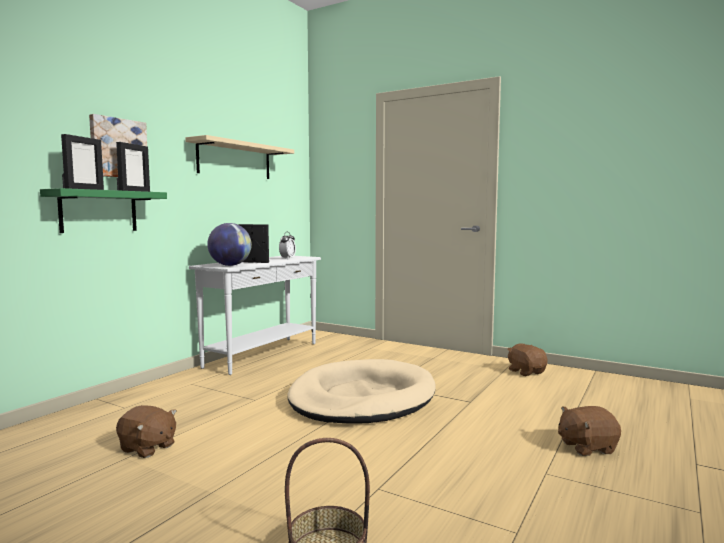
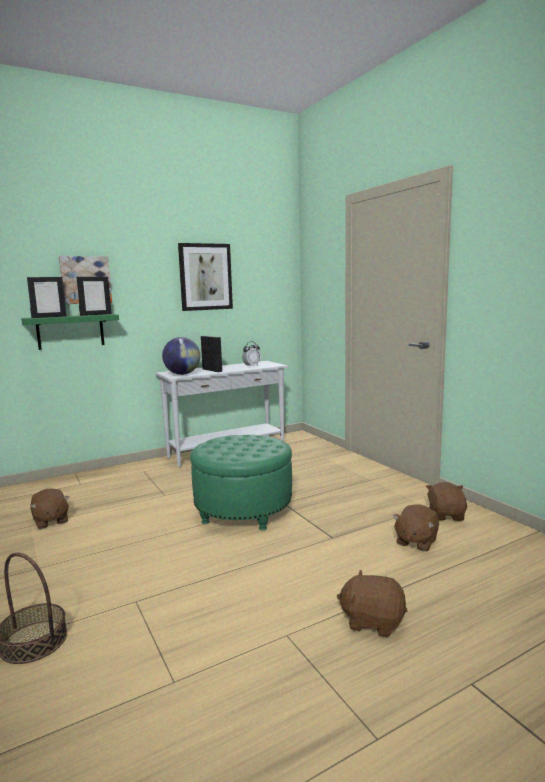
camera: 30 degrees right, 5 degrees up
beige shelf [185,135,294,179] -> picture [178,243,233,311]
beige dog bed [288,359,435,424] -> green ottoman [190,435,292,530]
none -> brown plush toy [393,504,439,552]

